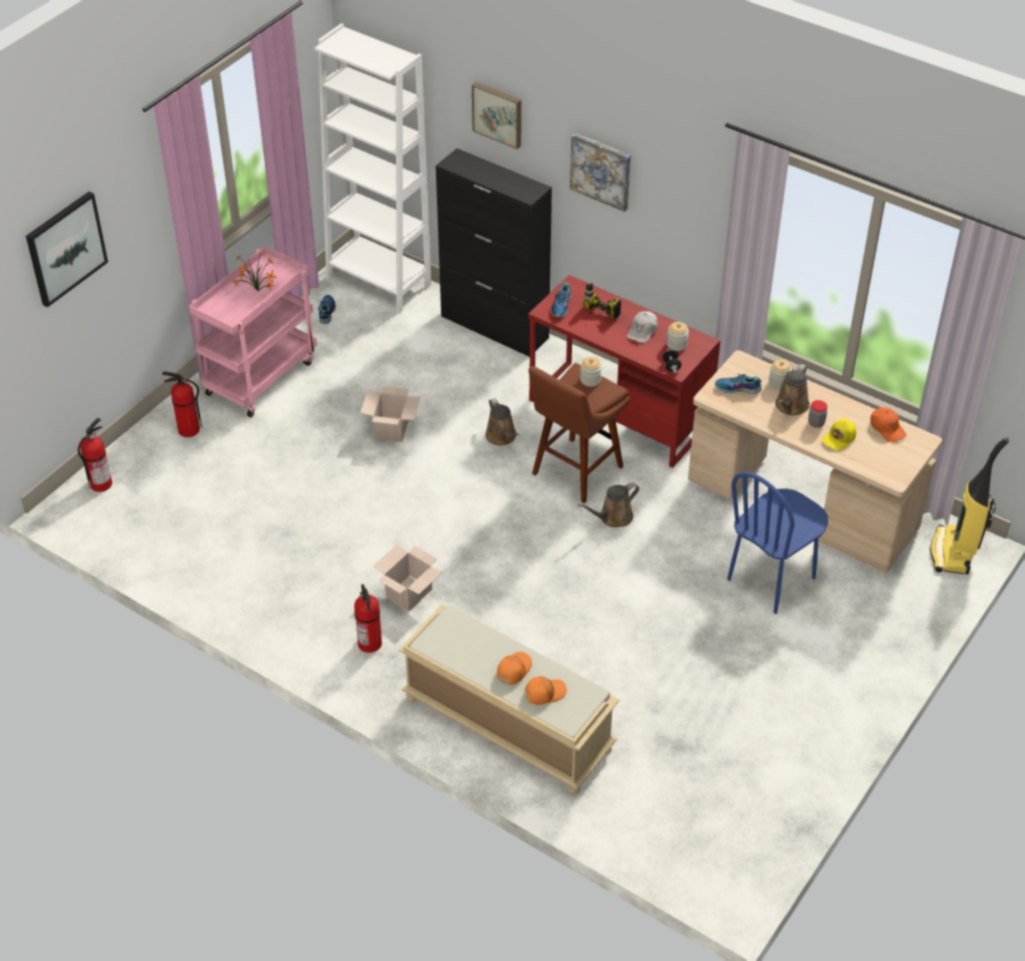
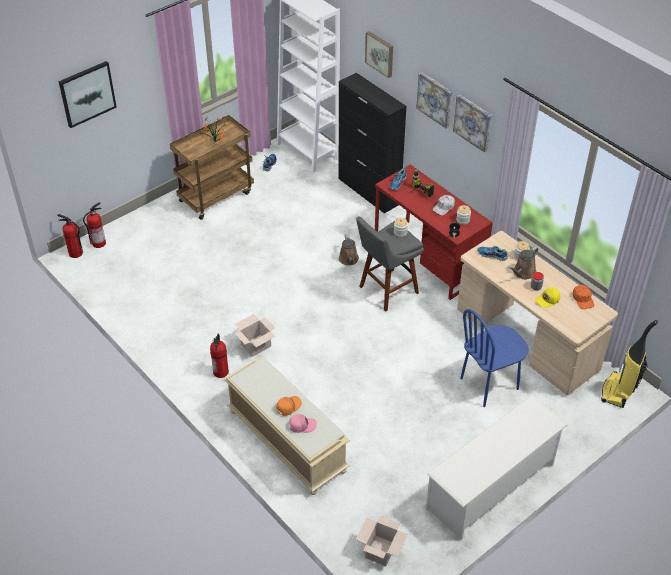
camera: 15 degrees right, 0 degrees up
fire extinguisher [162,372,202,437] -> fire extinguisher moved to [57,214,83,258]
pink cart [189,246,317,417] -> brown cart [170,115,254,220]
cardboard box [360,386,421,442] -> cardboard box moved to [356,516,408,566]
orange cap [525,676,567,705] -> pink cap [289,414,317,433]
brown stool [529,363,630,503] -> grey stool [356,217,424,312]
brown watering can [578,483,639,527] -> none
none -> white shoe rack [426,396,567,540]
none -> picture [453,94,492,152]

